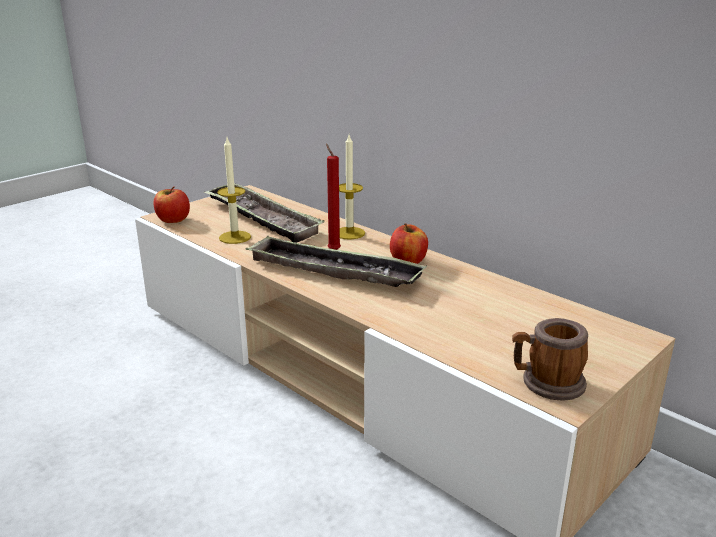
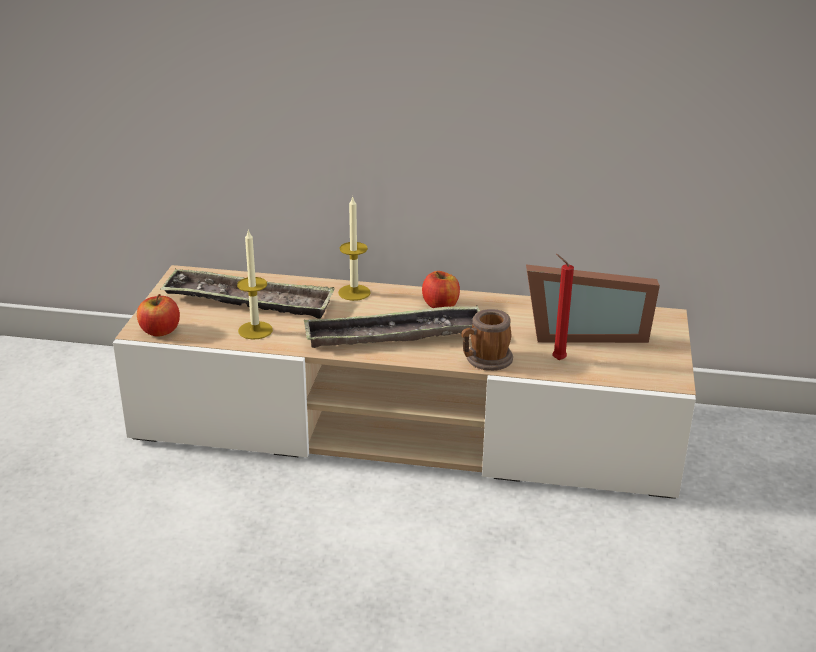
camera: 35 degrees left, 5 degrees up
red candle [326,143,341,250] -> red candle moved to [552,254,574,360]
mug [512,318,588,401] -> mug moved to [461,309,513,371]
none -> picture frame [526,265,660,343]

